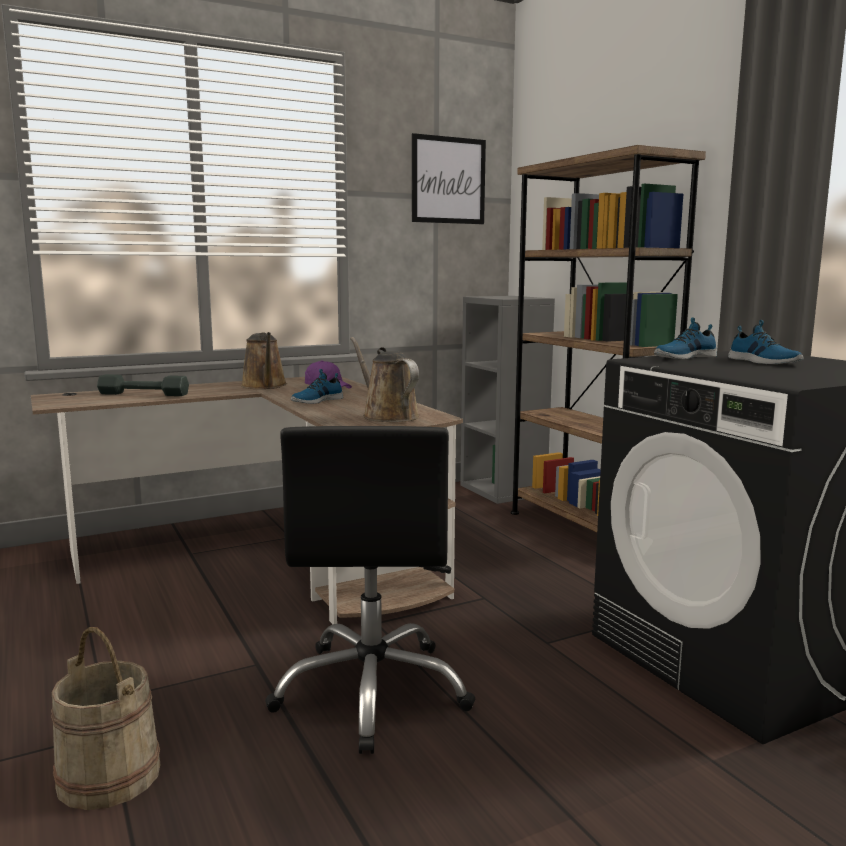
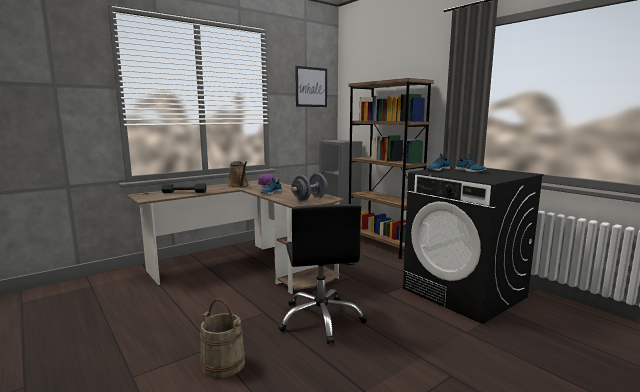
camera: 10 degrees left, 0 degrees up
brown watering can [350,337,419,422] -> grey dumbbell [291,173,328,201]

